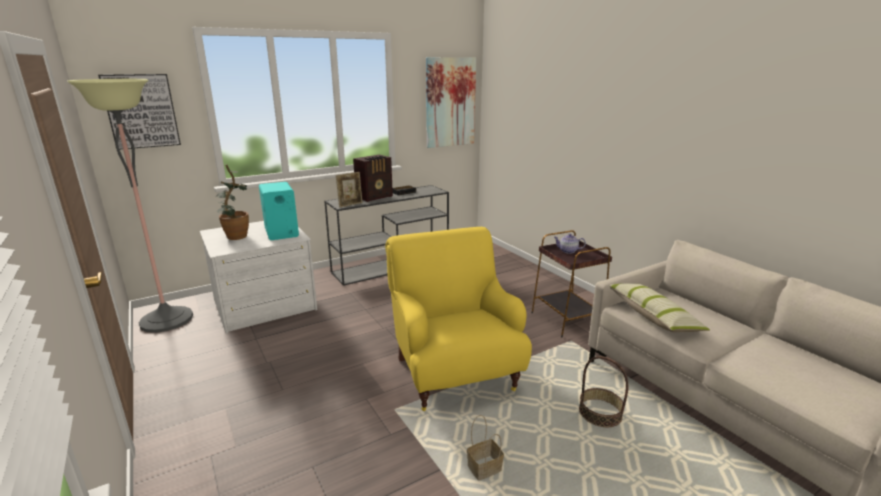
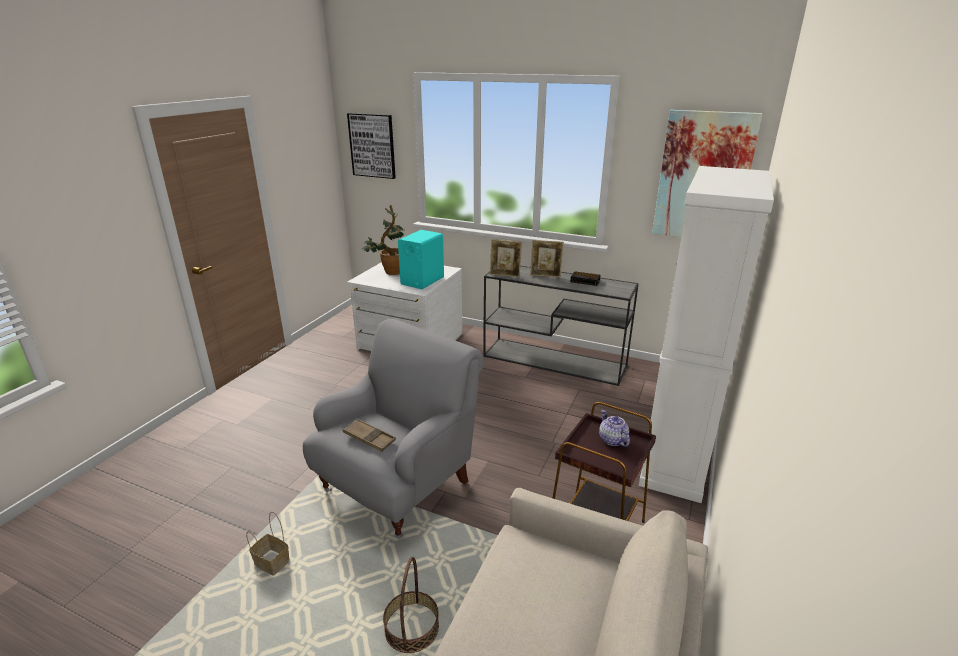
camera: 55 degrees right, 5 degrees up
floor lamp [67,79,193,333] -> none
radio [353,155,393,202] -> picture frame [530,240,564,277]
yellow armchair [385,227,532,411] -> grey armchair [303,319,484,539]
pillow [610,283,710,332] -> none
none -> brown tray [343,419,396,452]
none -> white cabinet [639,166,774,503]

